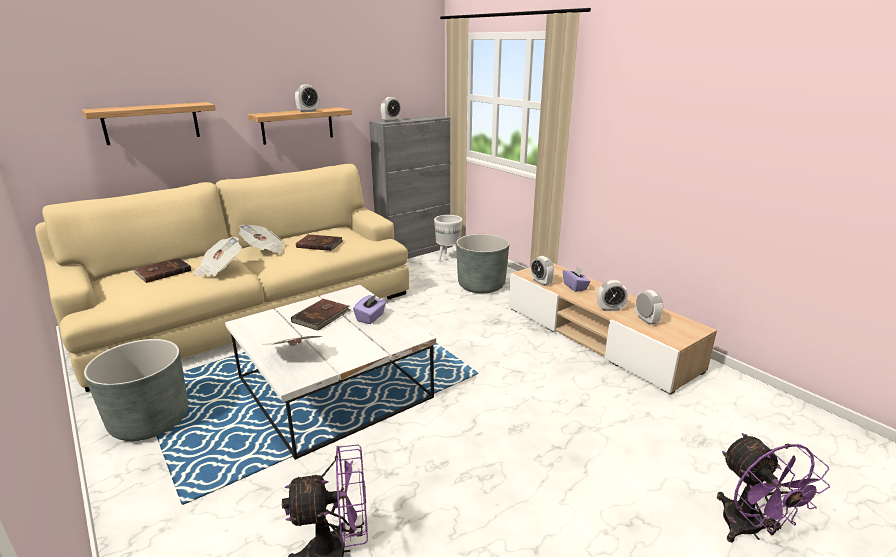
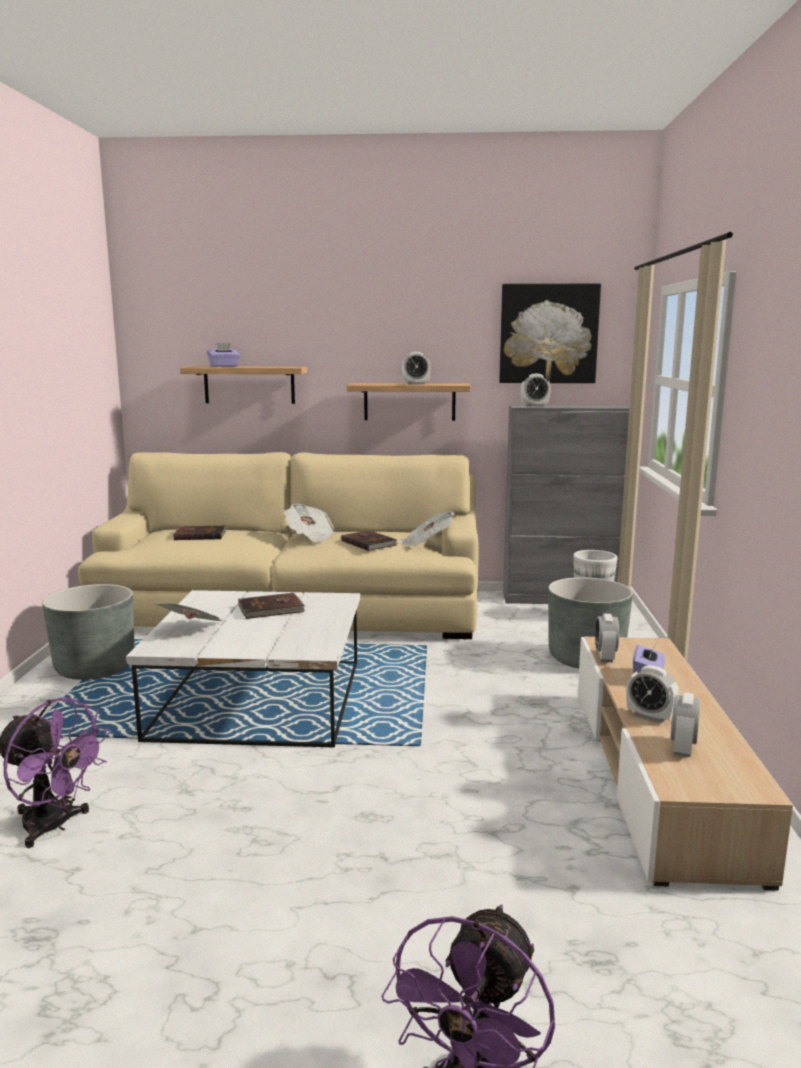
camera: 40 degrees right, 10 degrees down
newspaper [193,237,242,276] -> newspaper moved to [399,512,454,547]
purple tissue box [353,294,386,324] -> purple tissue box moved to [207,343,240,367]
none -> picture [499,284,601,383]

